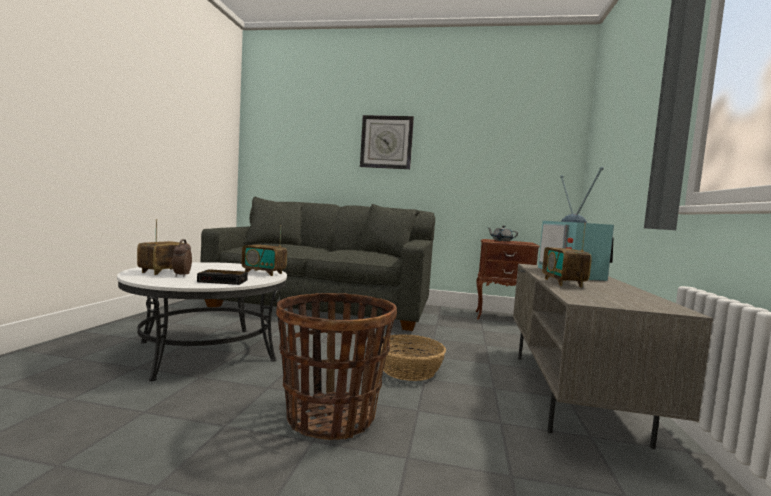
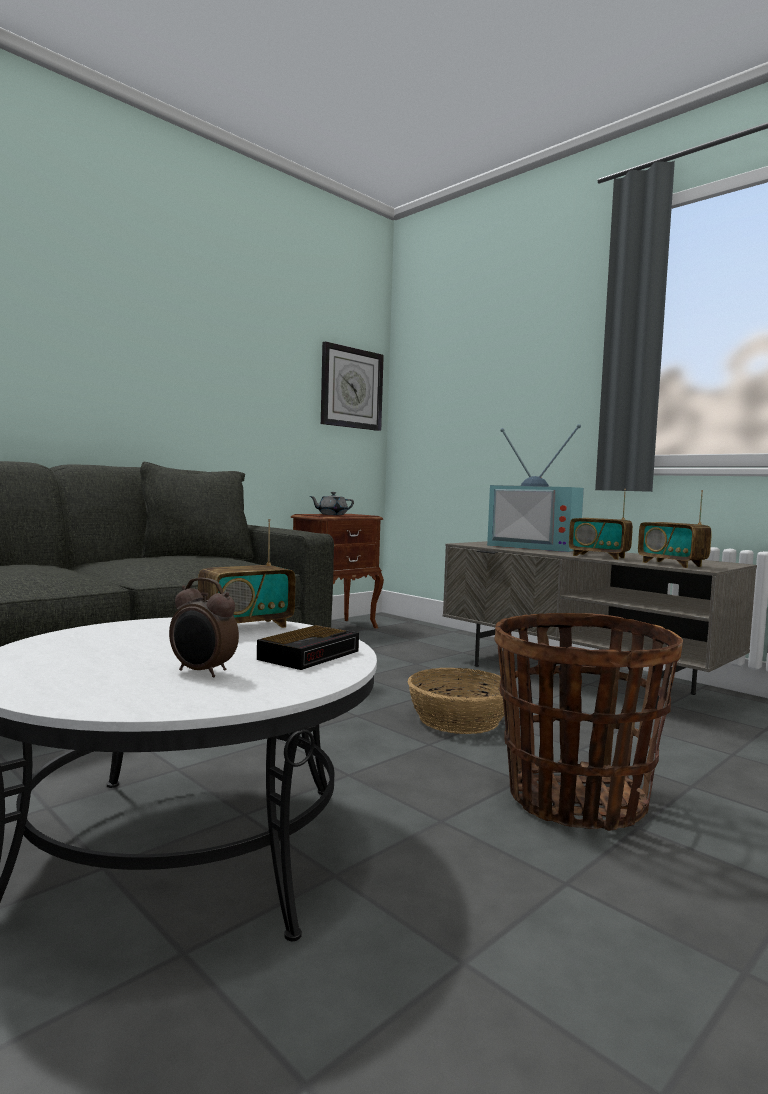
camera: 55 degrees left, 0 degrees up
radio [137,219,188,275] -> radio moved to [638,490,712,568]
wall clock [360,115,414,169] -> wall clock moved to [321,341,384,431]

